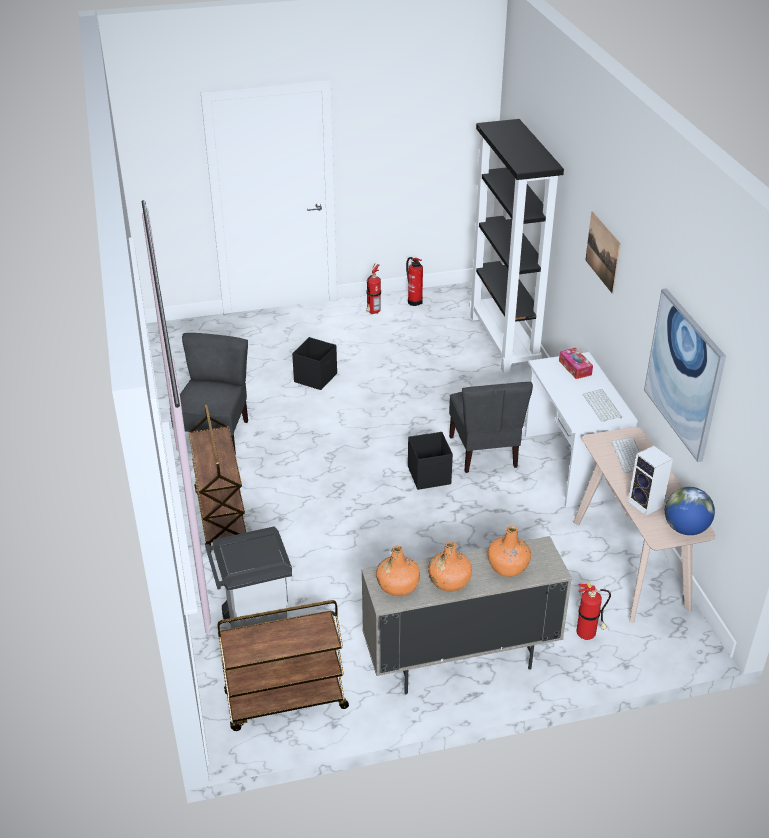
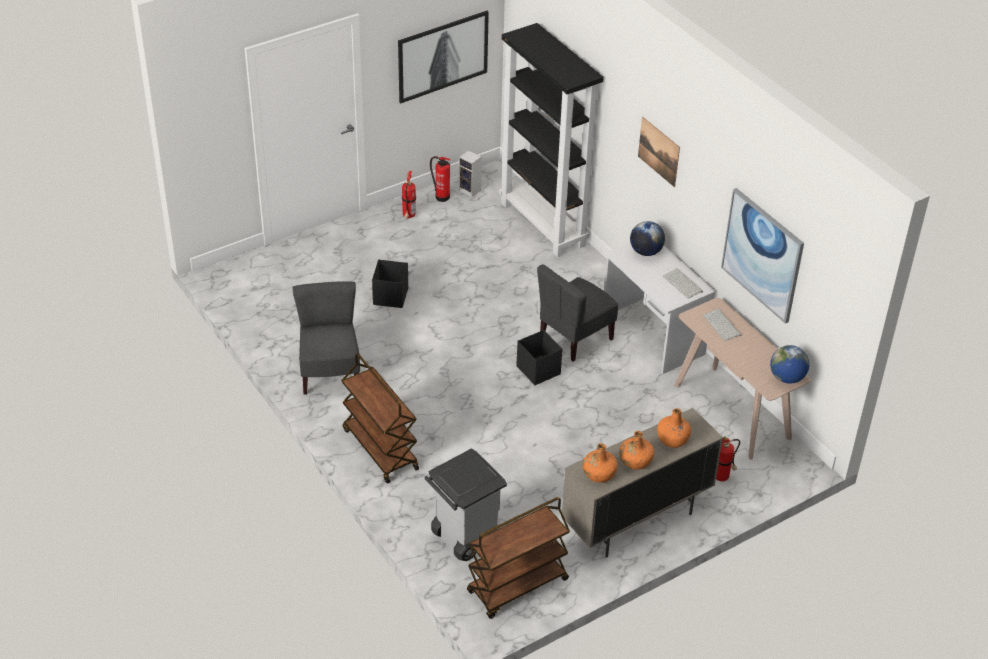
camera: 20 degrees left, 5 degrees up
grey chair [449,382,533,473] -> grey chair turned 75 degrees clockwise [537,264,618,362]
tissue box [559,348,593,379] -> globe [630,221,665,256]
speaker [628,446,673,516] -> speaker moved to [459,150,482,197]
none -> picture [398,11,489,103]

